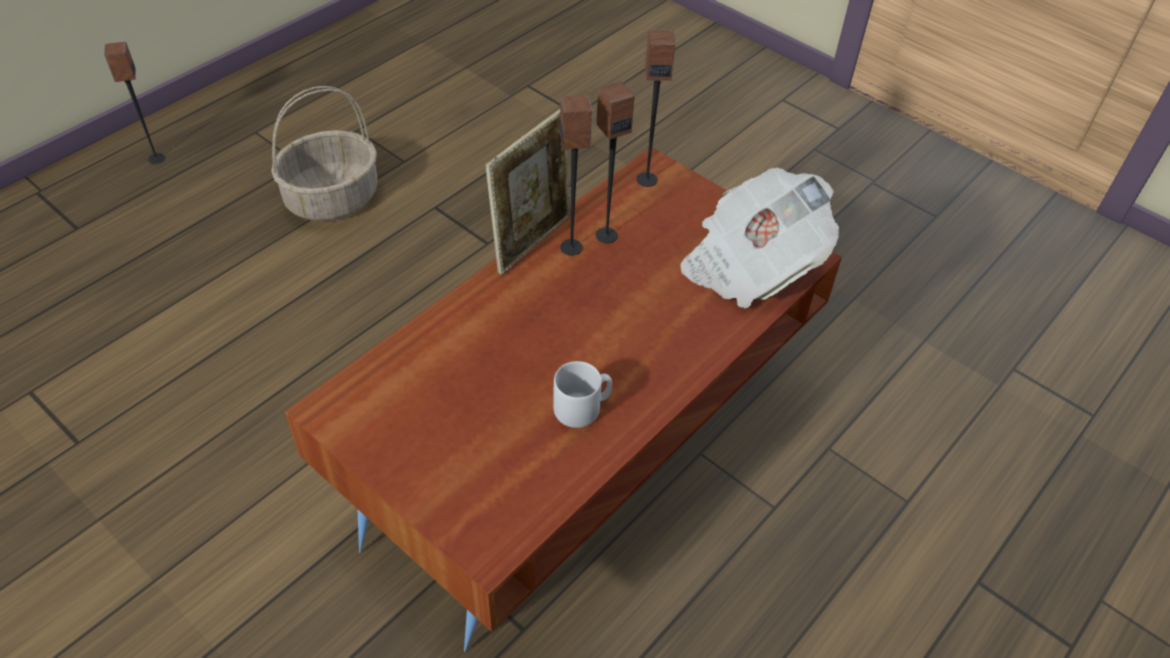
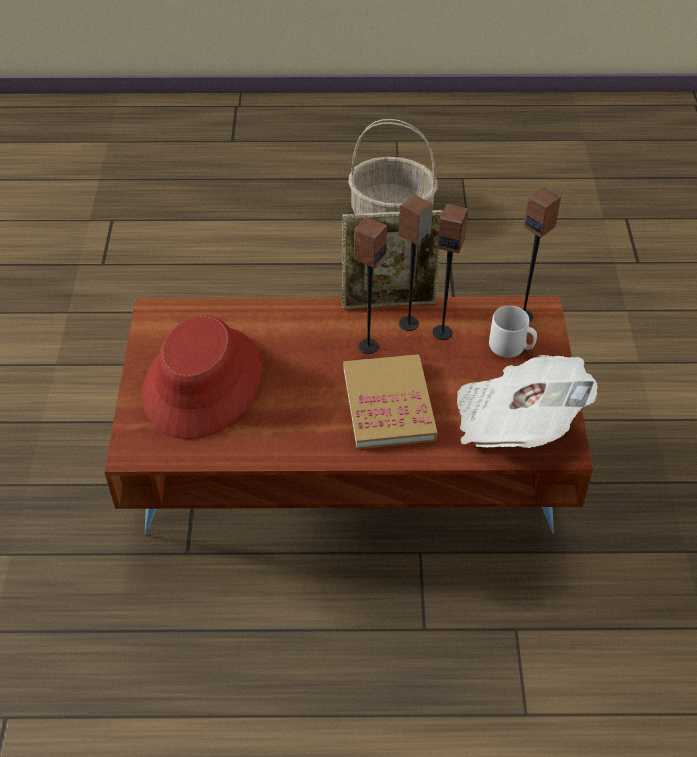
camera: 50 degrees right, 0 degrees up
speaker [104,42,165,164] -> speaker moved to [354,217,387,354]
grey mug [553,361,612,428] -> grey mug moved to [489,306,537,358]
none -> red hat [142,315,262,439]
none -> book [344,354,438,449]

